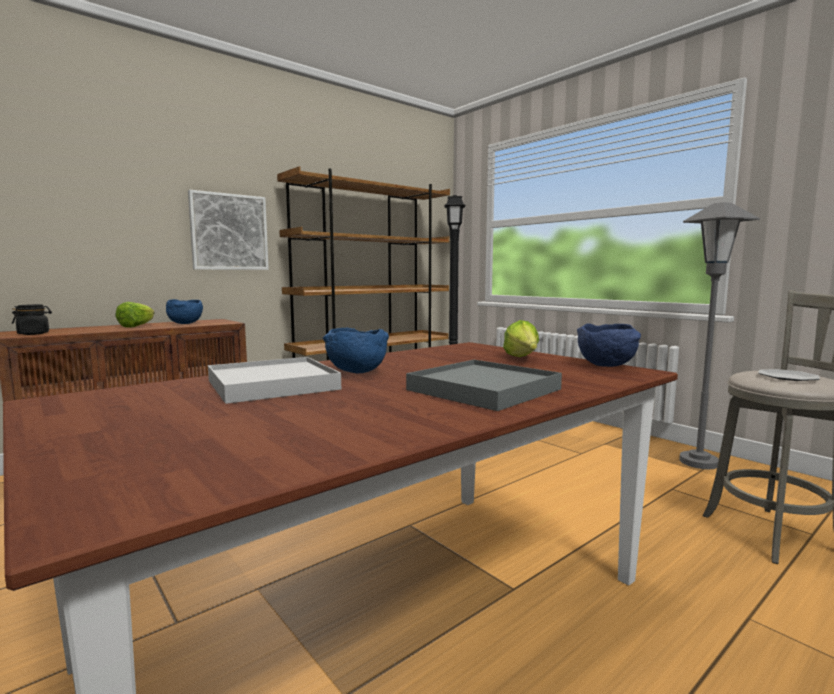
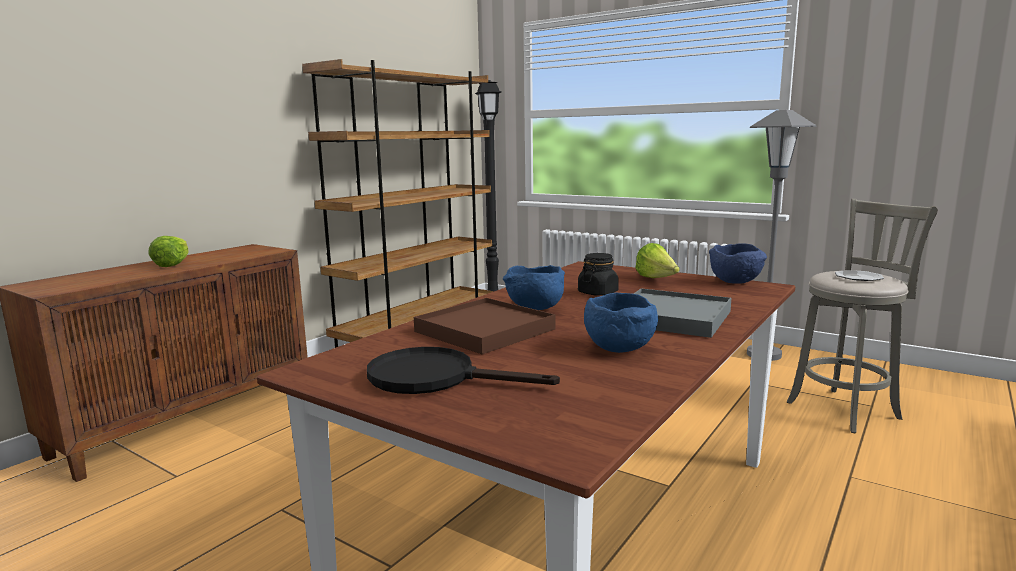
camera: 15 degrees left, 5 degrees up
black jar [12,304,52,335] -> black jar moved to [578,253,619,296]
blue bowl [166,299,203,324] -> blue bowl moved to [584,293,658,353]
picture [188,190,269,270] -> none
white tray [208,357,341,404] -> brown tray [414,298,555,355]
none -> black frying pan [367,347,560,394]

